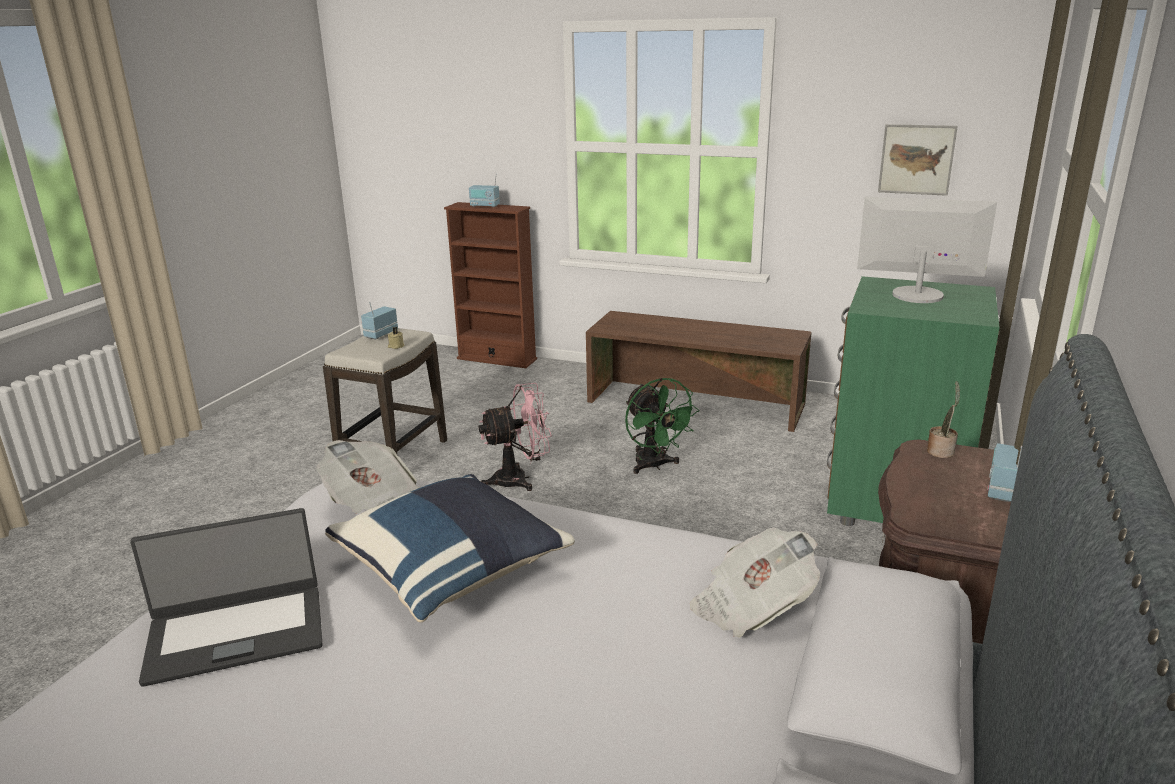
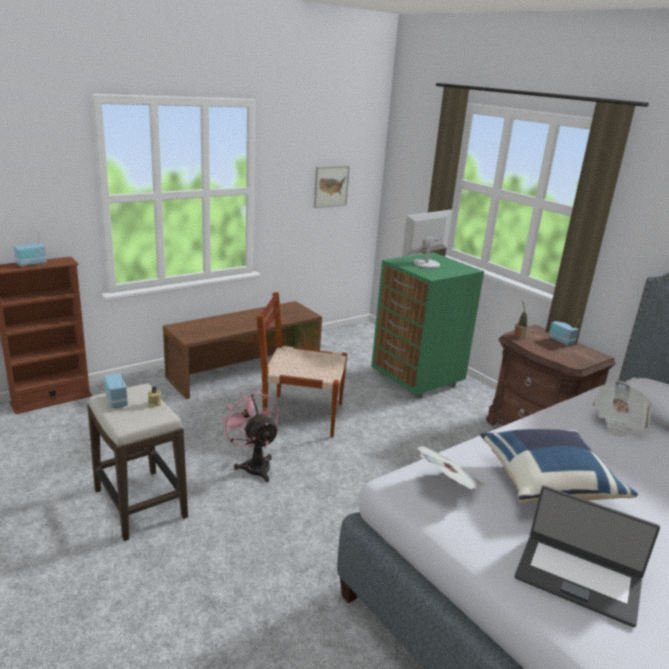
camera: 60 degrees left, 0 degrees up
laptop [130,508,323,687] -> laptop turned 105 degrees clockwise [514,485,660,628]
pink fan [478,383,552,491] -> pink fan turned 45 degrees counterclockwise [220,389,279,482]
green fan [625,378,699,474] -> chair [256,292,347,438]

